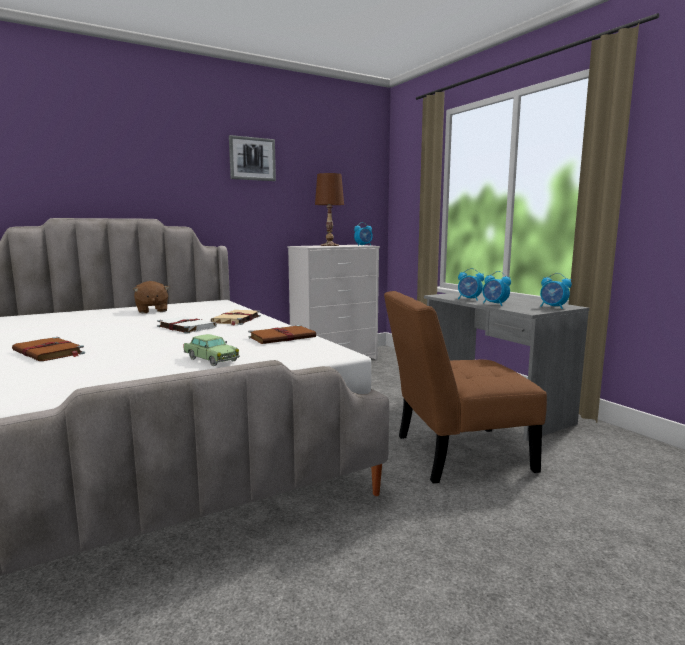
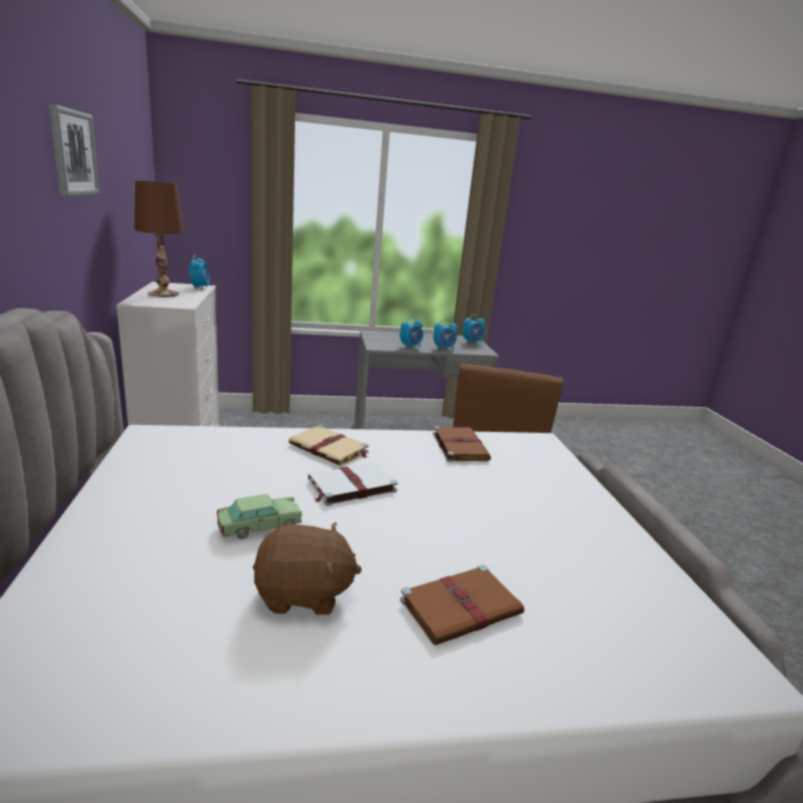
camera: 70 degrees left, 10 degrees up
brown plush toy [133,281,170,313] -> brown plush toy moved to [253,522,362,615]
toy car [184,334,240,366] -> toy car moved to [217,494,302,539]

